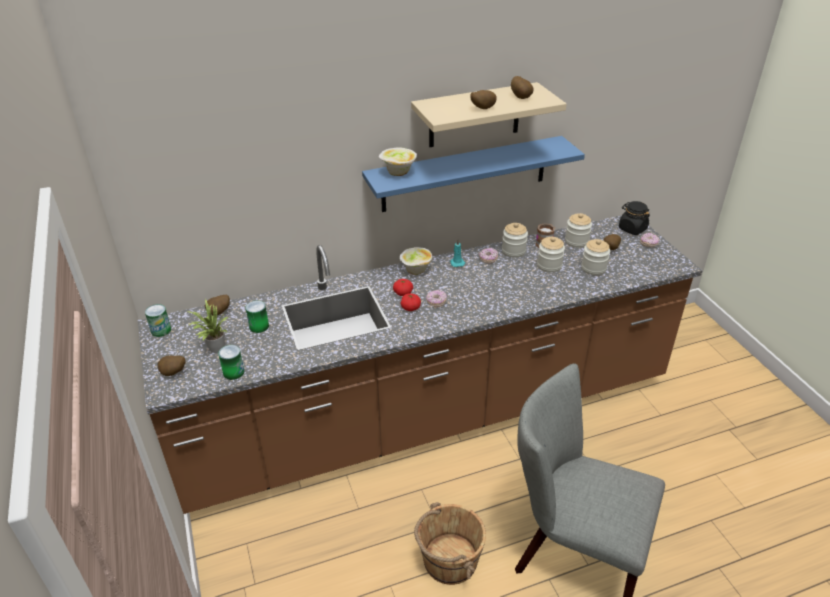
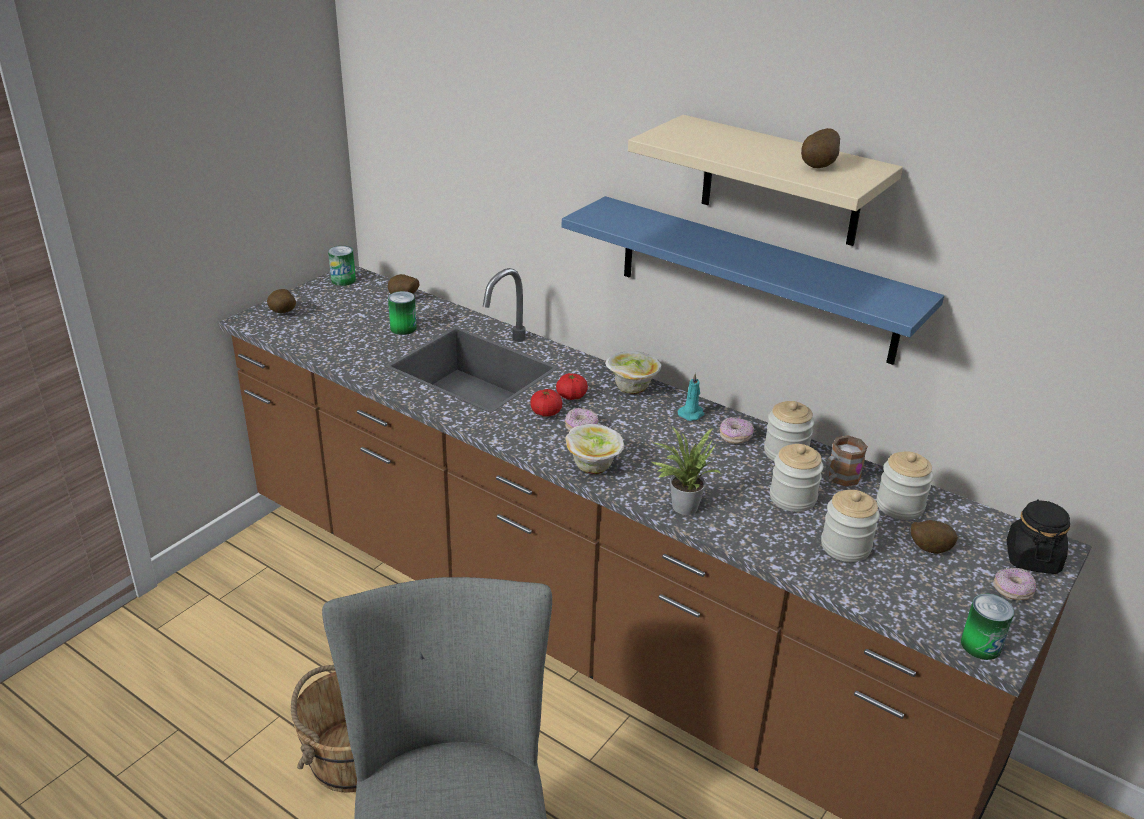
camera: 55 degrees right, 5 degrees down
potted plant [186,299,229,353] -> potted plant moved to [652,427,721,515]
can [218,345,244,380] -> can moved to [961,594,1014,660]
bowl [379,147,417,176] -> bowl moved to [565,424,624,474]
potato [470,90,497,109] -> none

